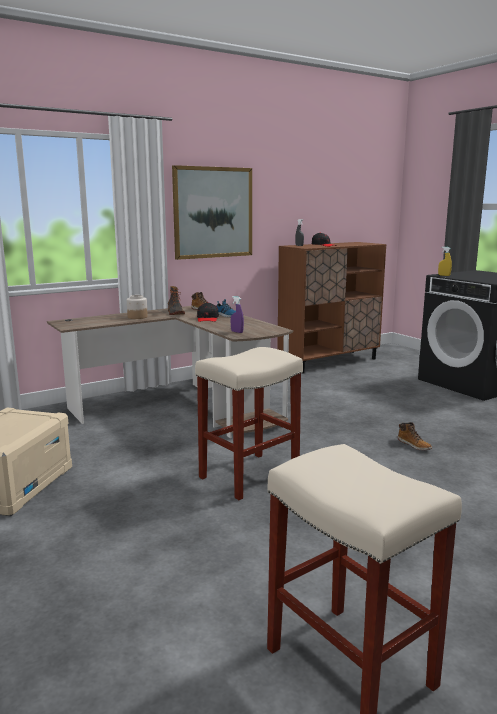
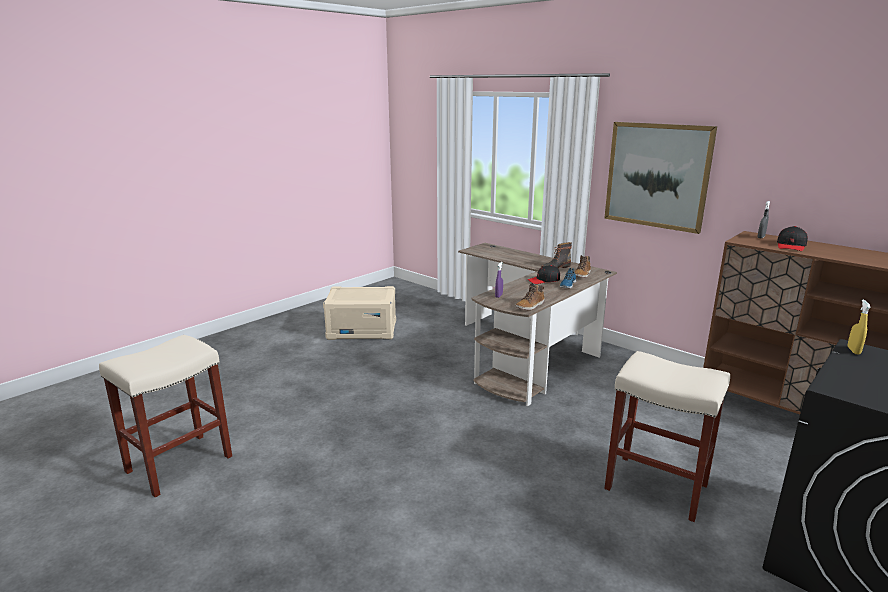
camera: 75 degrees right, 5 degrees up
jar [127,295,148,319] -> none
beige stool [195,347,303,500] -> beige stool moved to [604,351,730,522]
boot [398,422,432,450] -> boot moved to [515,283,545,310]

